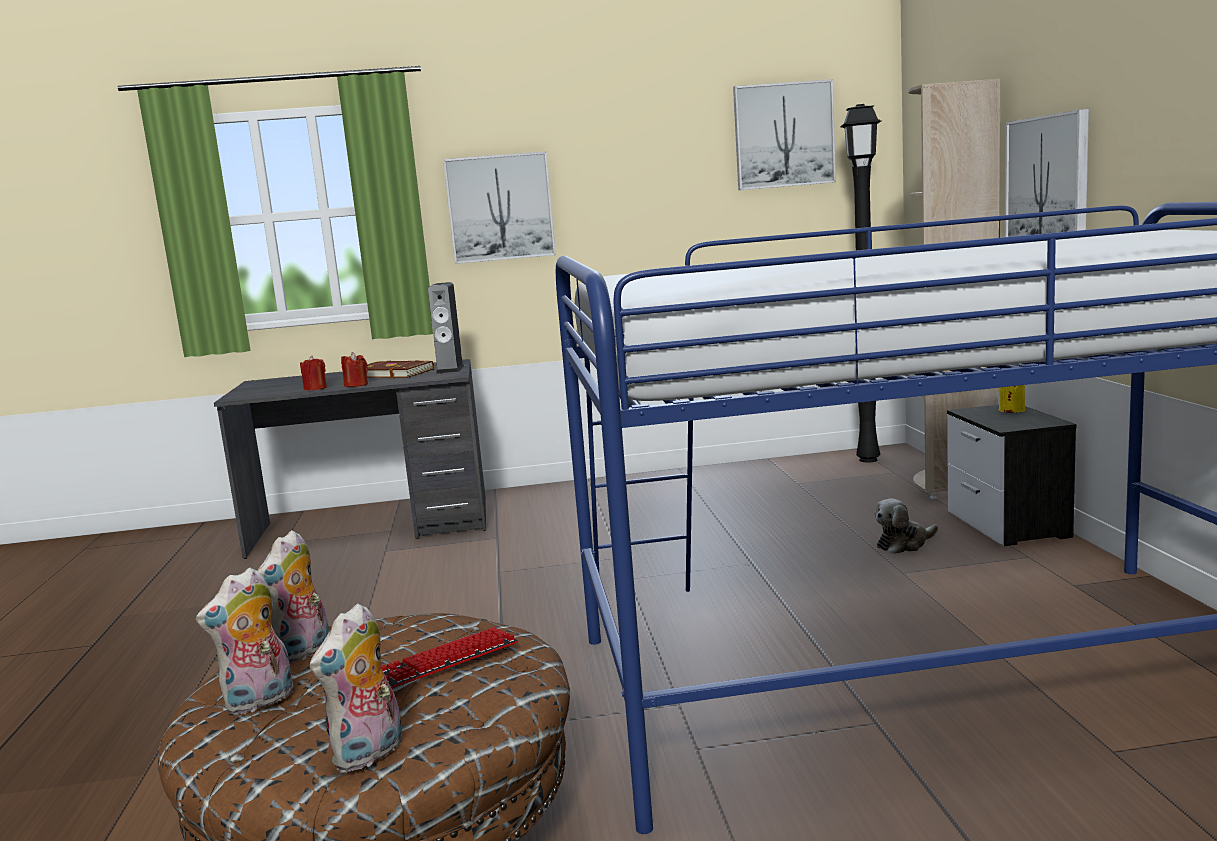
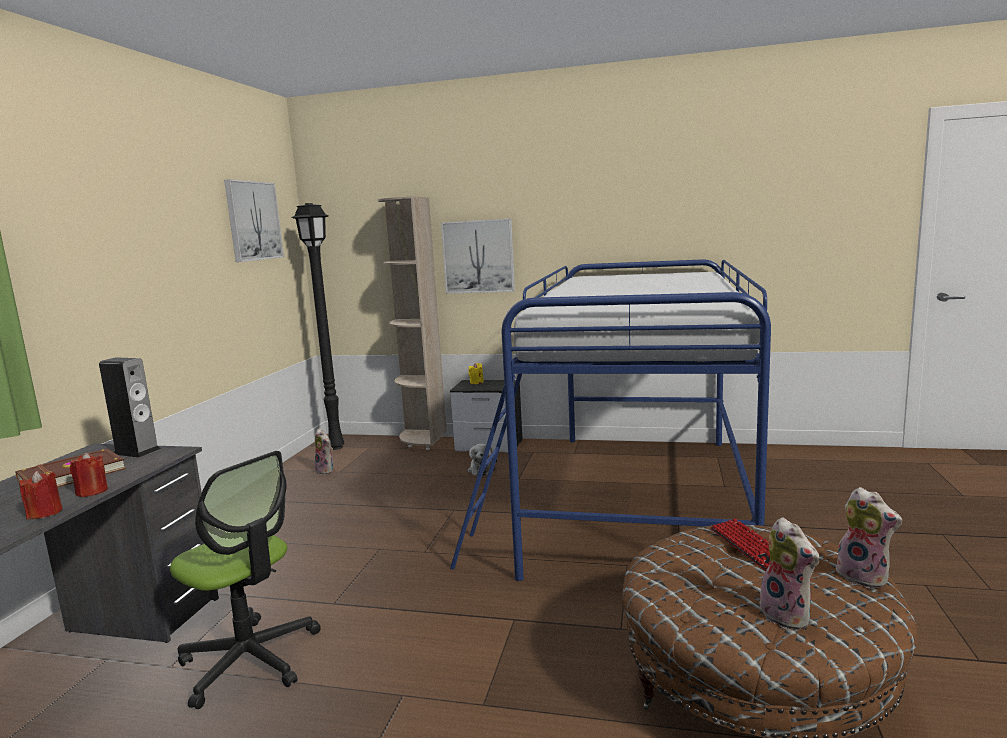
camera: 70 degrees left, 0 degrees up
plush toy [257,530,329,663] -> plush toy moved to [314,429,333,475]
picture [443,151,556,264] -> none
none -> office chair [170,451,321,709]

